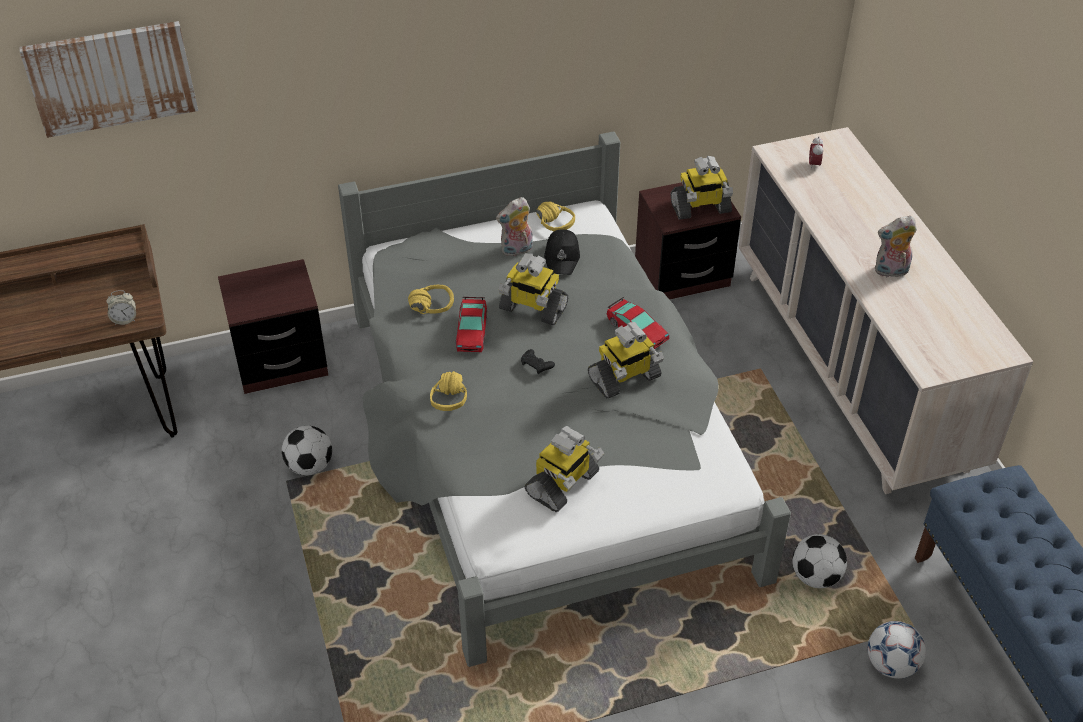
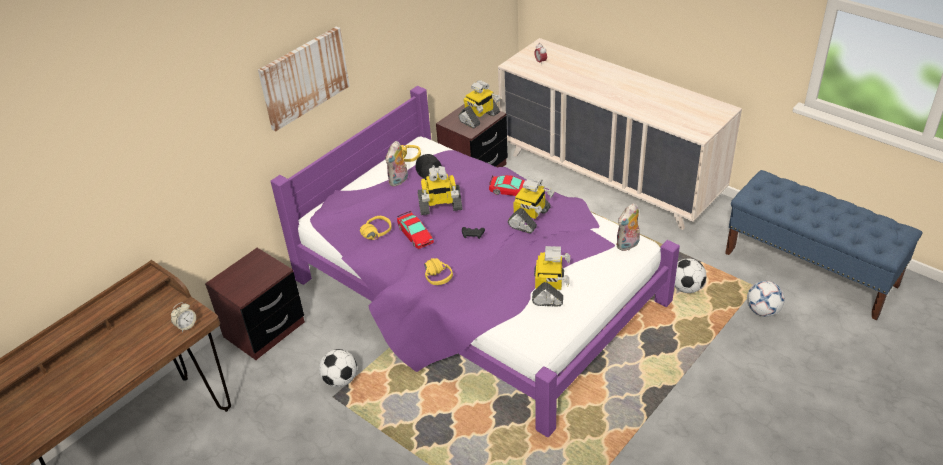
camera: 30 degrees left, 5 degrees down
picture [19,21,198,138] -> picture moved to [258,27,350,131]
grey bed [338,131,791,667] -> purple bed [270,86,680,437]
plush toy [875,216,917,277] -> plush toy moved to [617,203,640,251]

